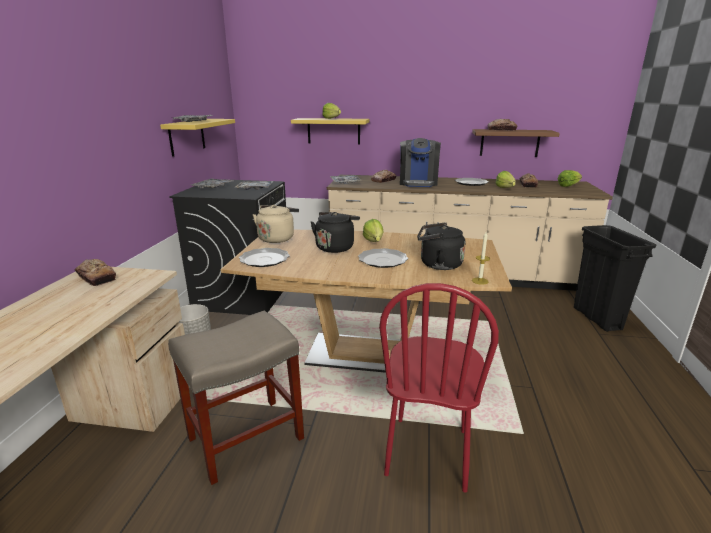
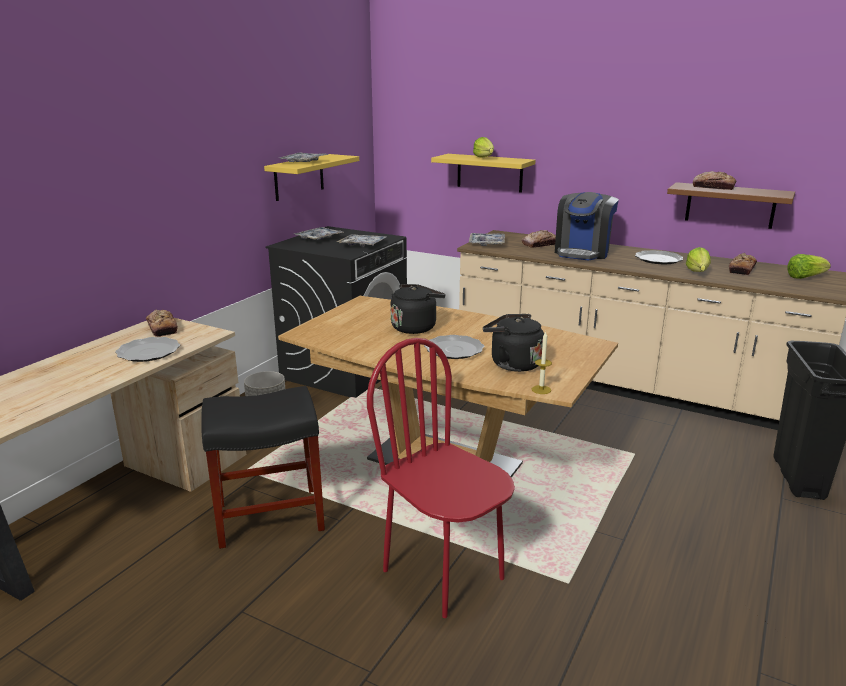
camera: 20 degrees right, 0 degrees up
beige stool [168,311,304,485] -> black stool [201,386,325,549]
plate [239,248,290,267] -> plate moved to [115,337,180,362]
beige kettle [253,205,299,243] -> none
lettuce [363,219,384,242] -> none
red chair [379,283,499,492] -> red chair turned 105 degrees clockwise [367,338,515,618]

